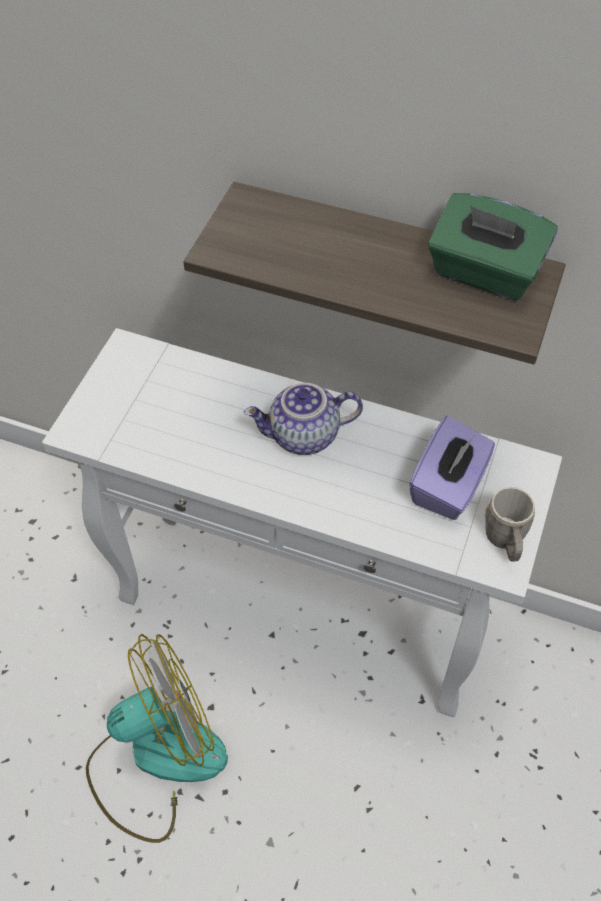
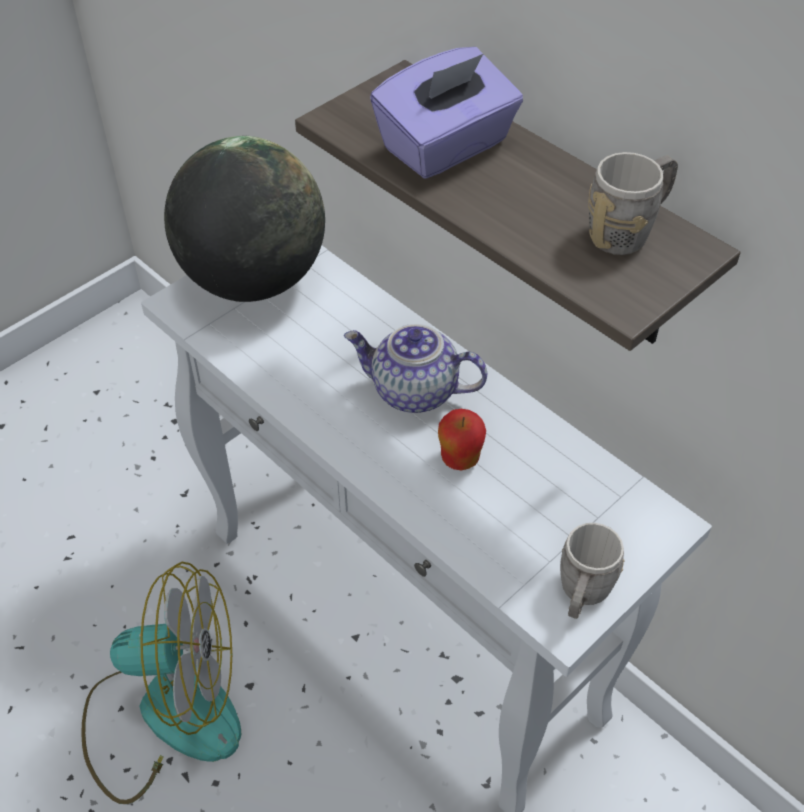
camera: 25 degrees right, 5 degrees down
purple tissue box [409,416,495,520] -> purple tissue box moved to [370,47,523,179]
green tissue box [428,193,558,301] -> grey mug [588,152,678,255]
none -> globe [164,136,325,302]
none -> apple [438,409,486,470]

